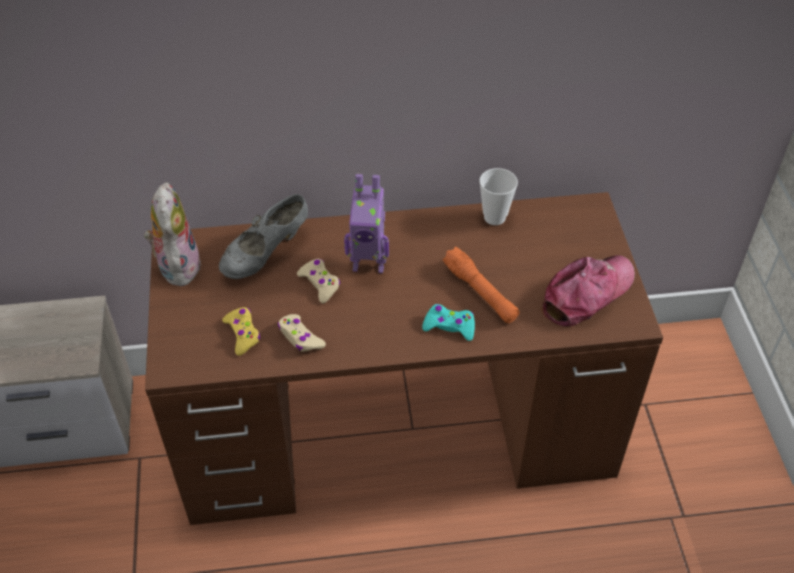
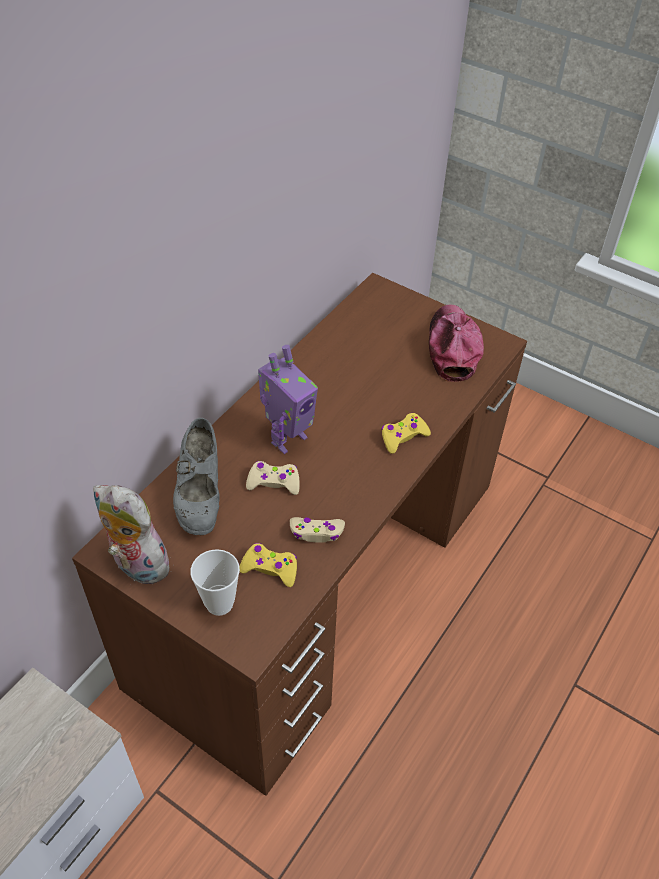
camera: 50 degrees left, 0 degrees up
turquoise game controller [422,304,475,341] -> yellow game controller [381,413,431,454]
orange flashlight [443,247,520,323] -> none
cup [479,168,518,225] -> cup moved to [190,549,240,616]

